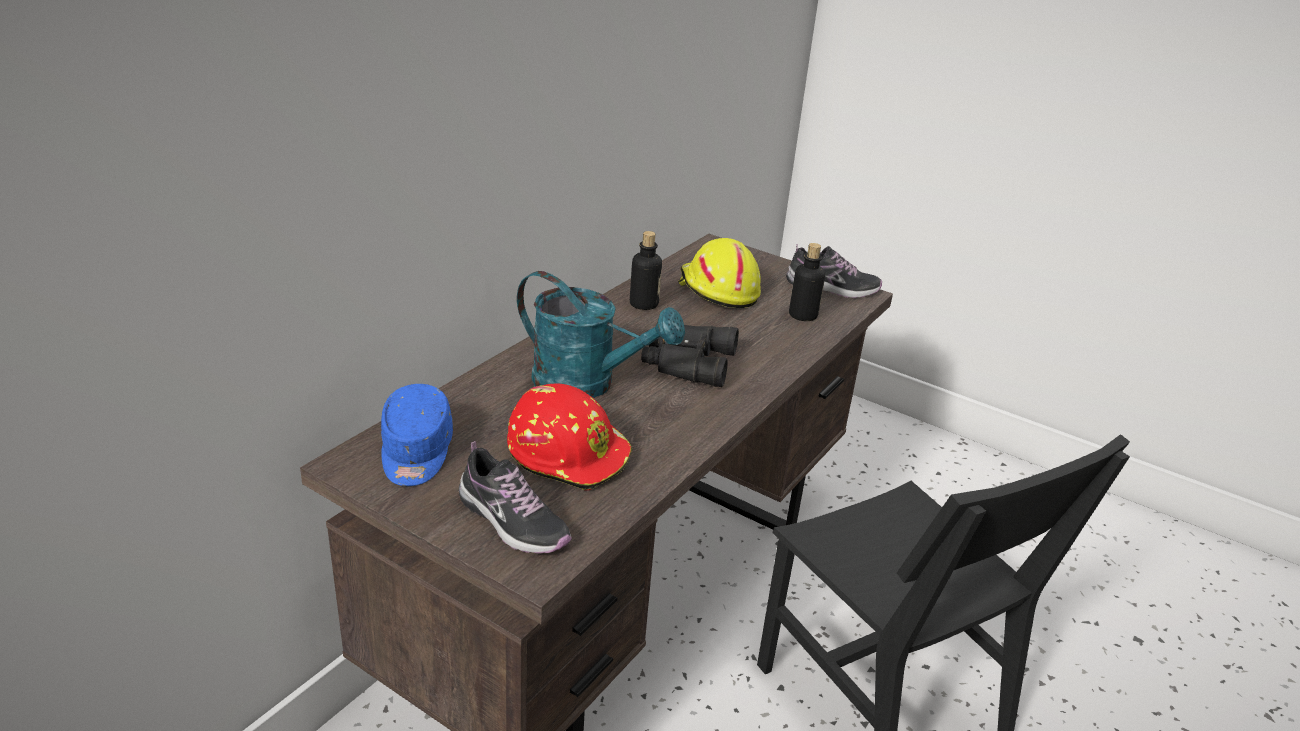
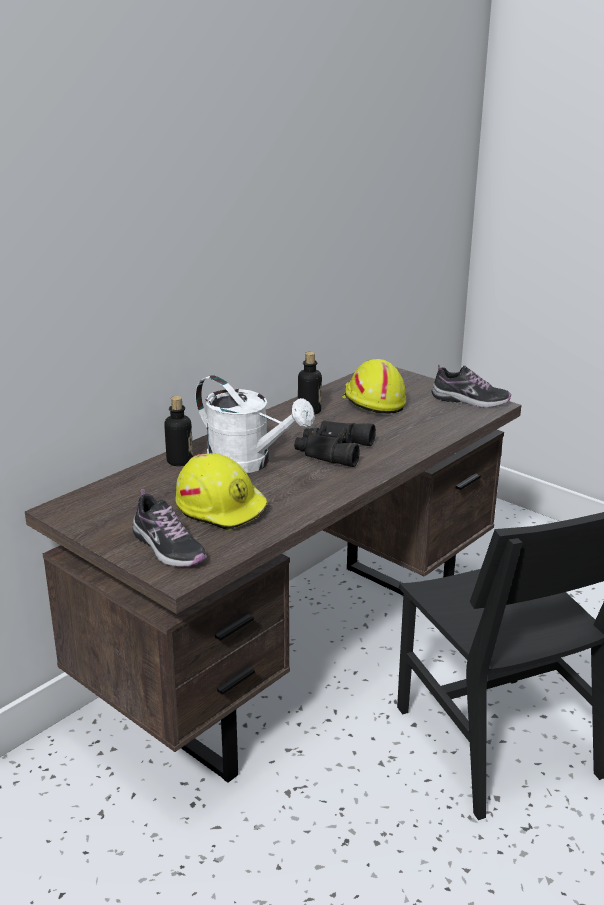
camera: 10 degrees right, 5 degrees down
blue cap [381,384,453,486] -> none
red hard hat [507,384,632,490] -> yellow hard hat [175,453,268,531]
turquoise watering can [517,271,685,398] -> white watering can [196,375,315,473]
bottle [789,243,825,321] -> bottle moved to [164,396,193,466]

